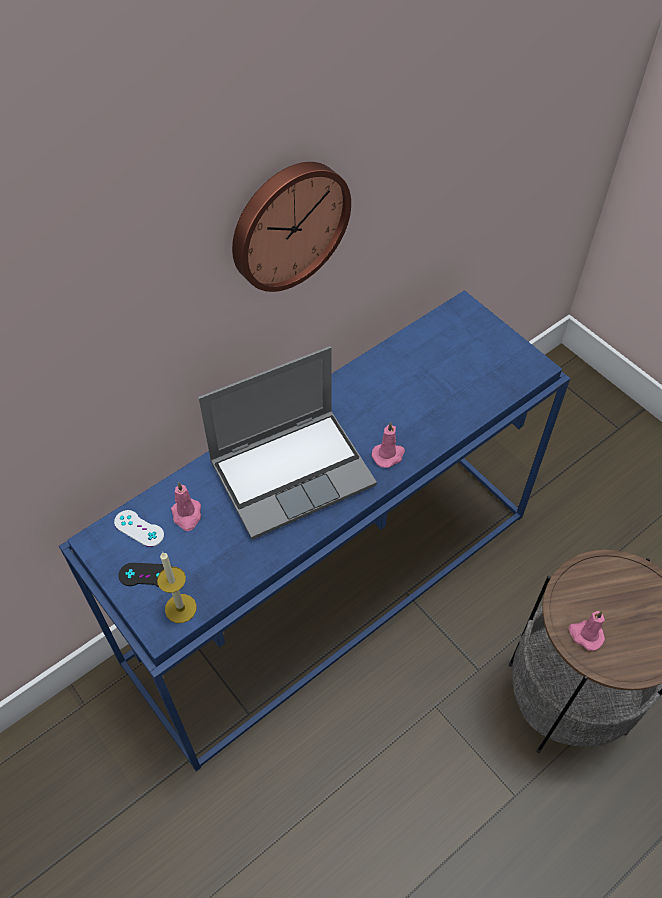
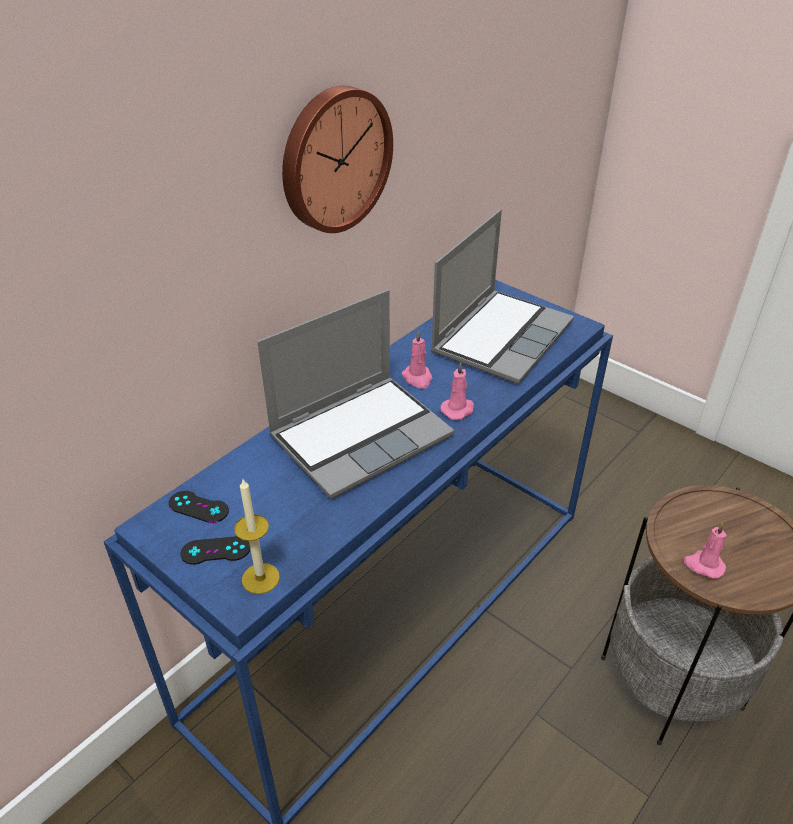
camera: 10 degrees left, 15 degrees down
white game controller [114,510,164,547] -> black game controller [168,491,229,523]
pink candle [171,483,201,531] -> pink candle moved to [401,330,432,389]
none -> laptop [431,209,574,384]

